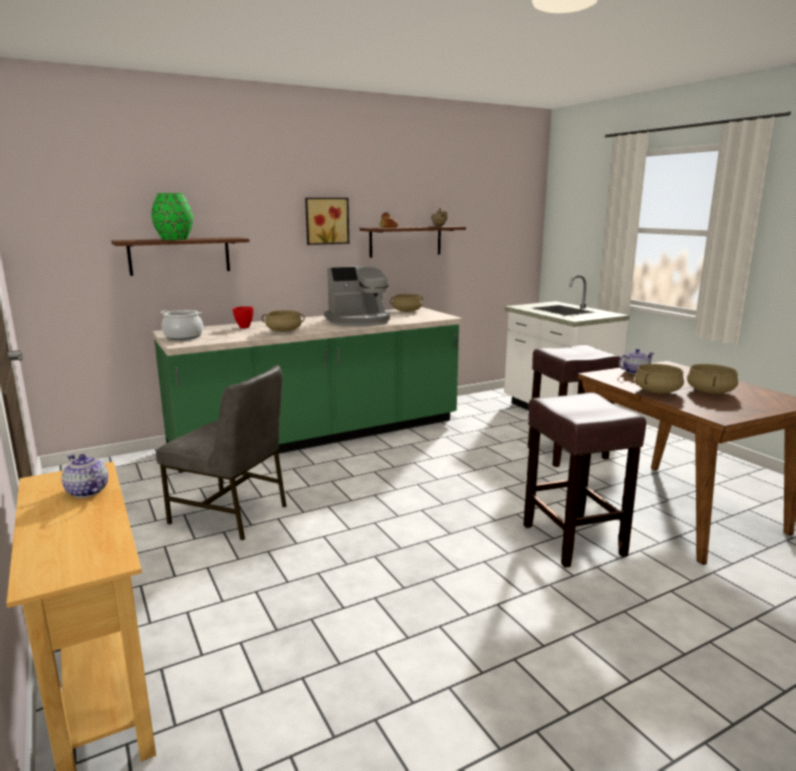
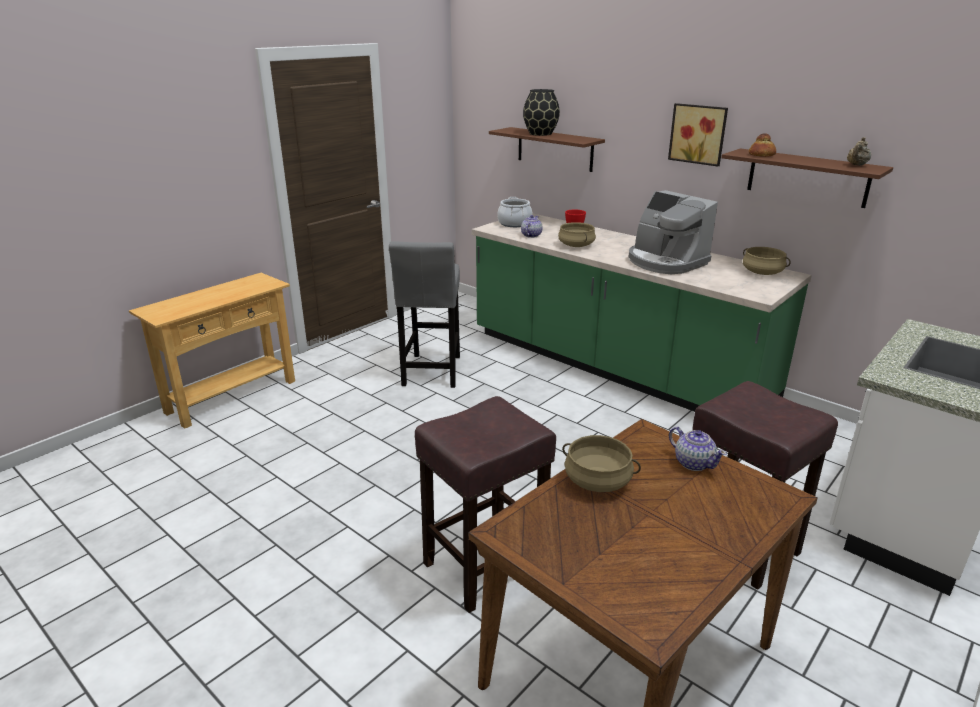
camera: 70 degrees right, 10 degrees up
teapot [62,454,108,498] -> teapot moved to [521,215,543,238]
green vase [151,193,193,240] -> black vase [523,89,560,136]
grey chair [156,365,286,540] -> grey stool [389,241,460,388]
beige cooking pot [687,364,738,394] -> none

